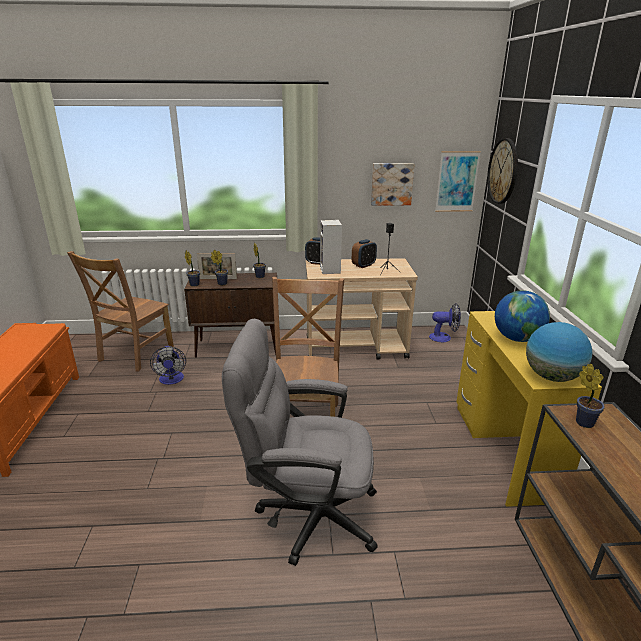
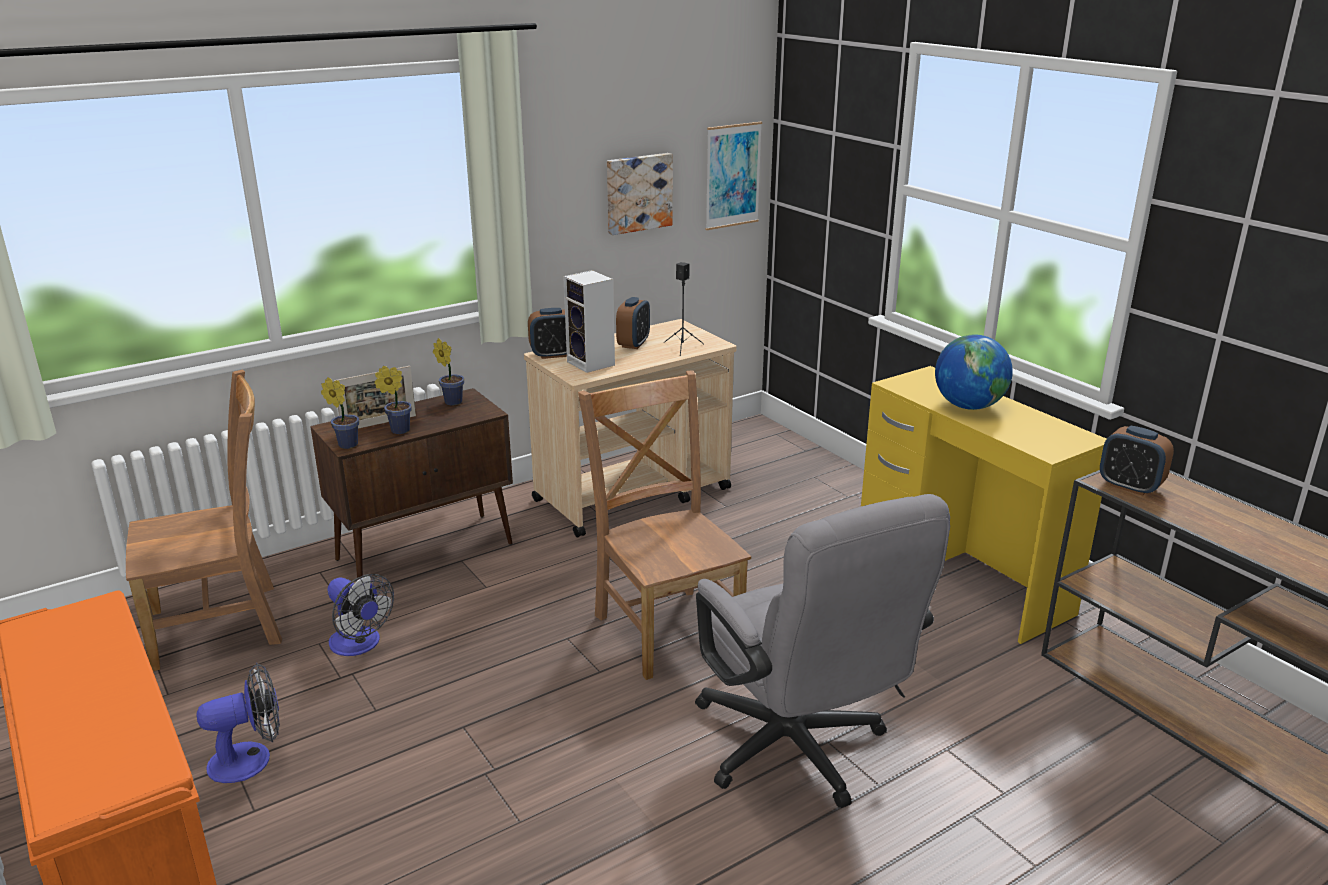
camera: 30 degrees left, 0 degrees up
brown chair [67,251,174,372] -> brown chair turned 105 degrees counterclockwise [126,369,282,671]
grey office chair [222,319,378,566] -> grey office chair turned 90 degrees counterclockwise [695,494,950,808]
fan [429,303,461,342] -> fan moved to [196,663,280,783]
wall clock [487,138,518,204] -> none
globe [526,322,592,382] -> none
potted plant [576,364,605,428] -> alarm clock [1100,426,1174,496]

